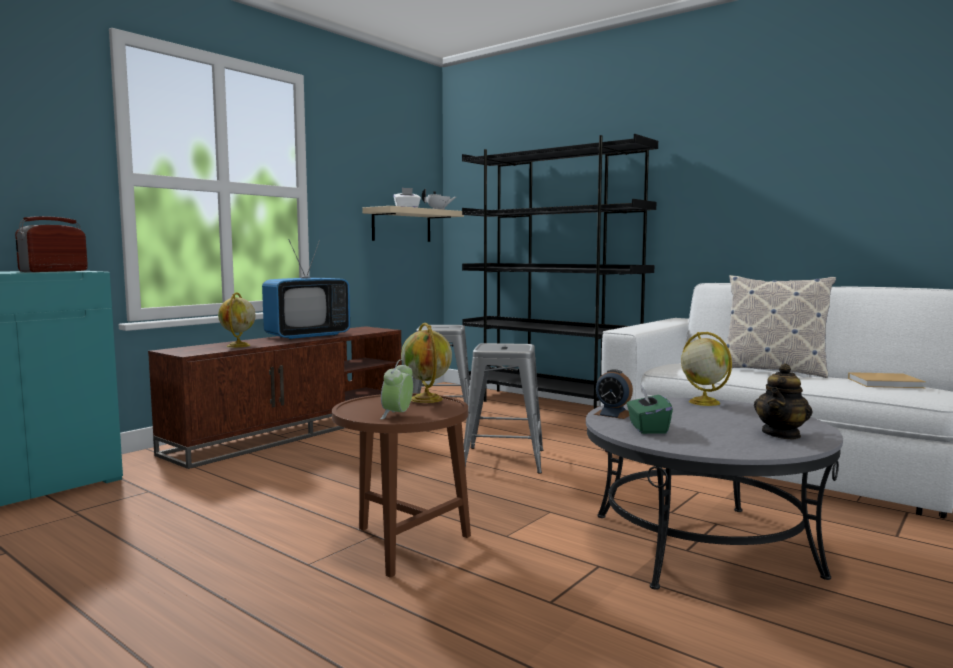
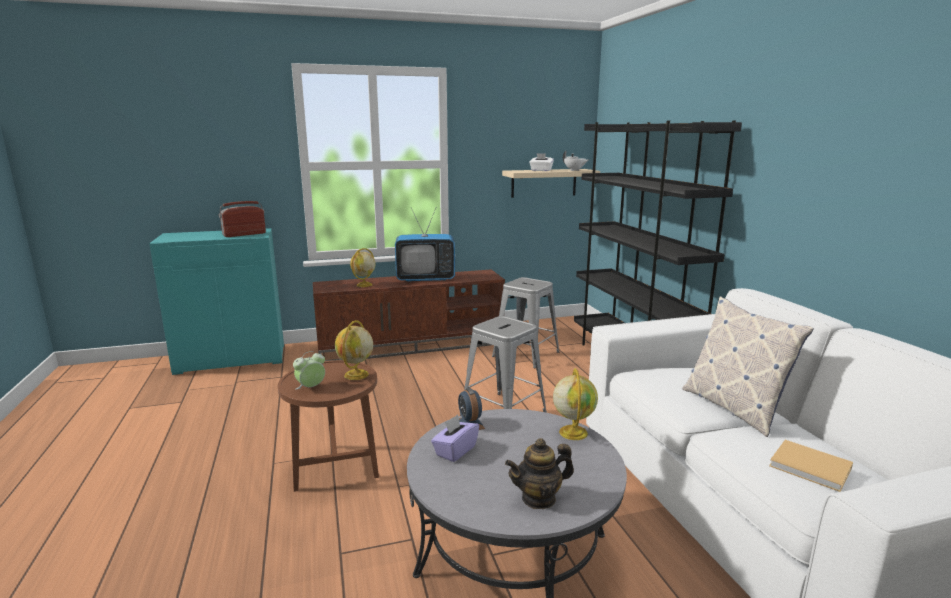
camera: 35 degrees right, 10 degrees up
green tissue box [627,385,673,434] -> purple tissue box [431,414,479,462]

